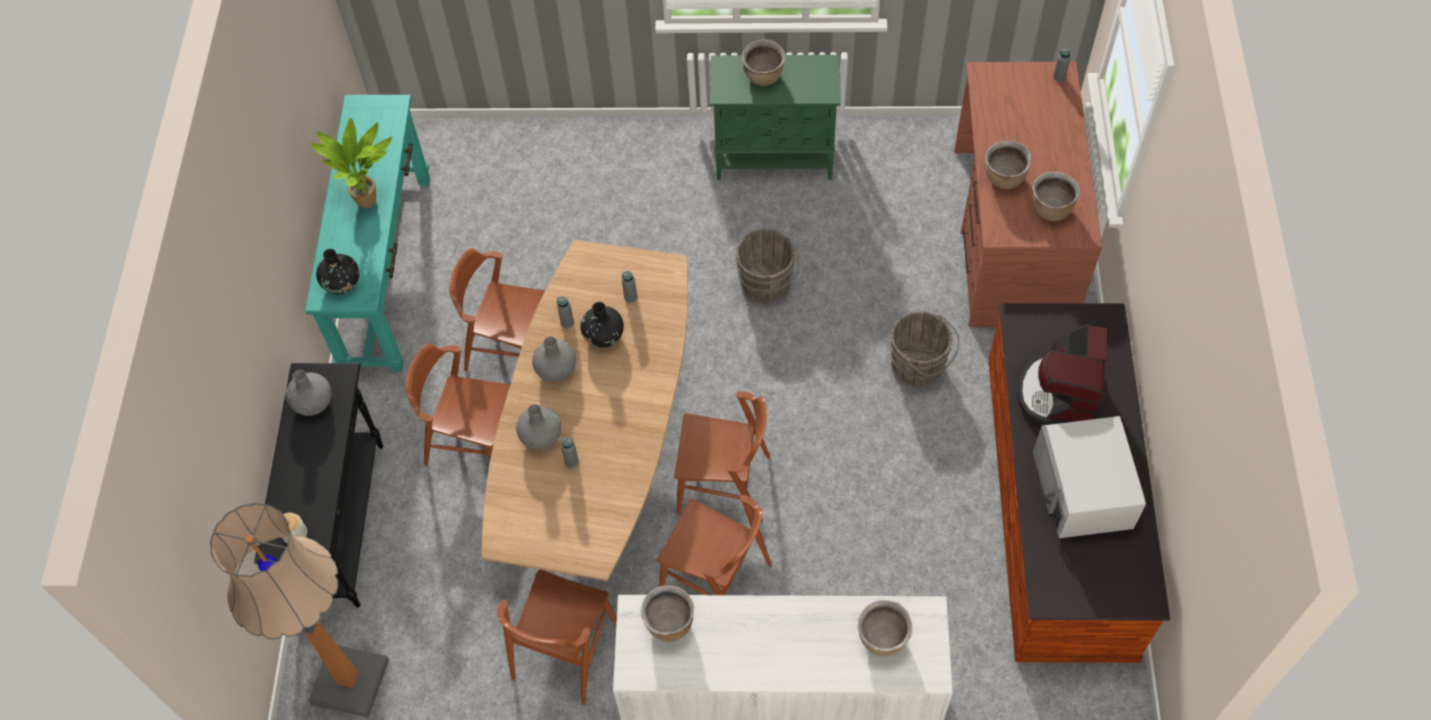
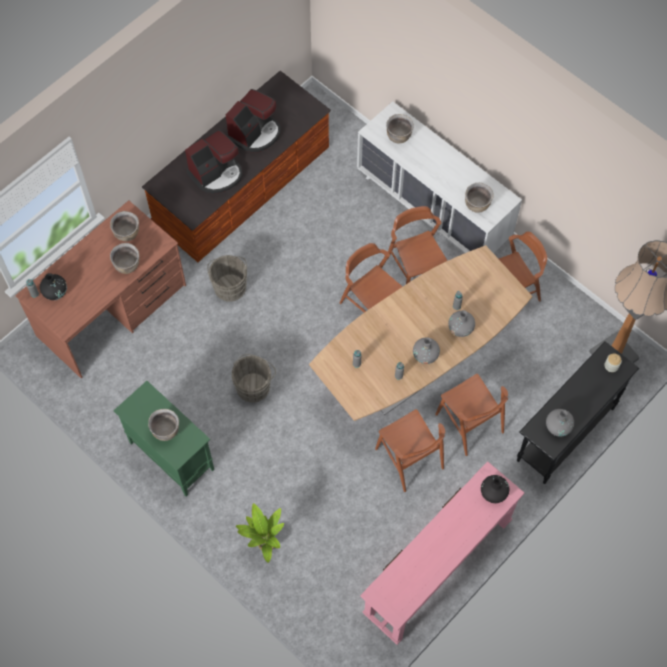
camera: 140 degrees left, 5 degrees up
turquoise console table [305,95,430,371] -> pink console table [360,461,524,645]
potted plant [311,118,392,208] -> potted plant moved to [236,503,284,563]
black vase [580,302,624,348] -> black vase moved to [40,273,67,300]
white microwave [1033,416,1146,538] -> coffee machine [226,89,281,153]

